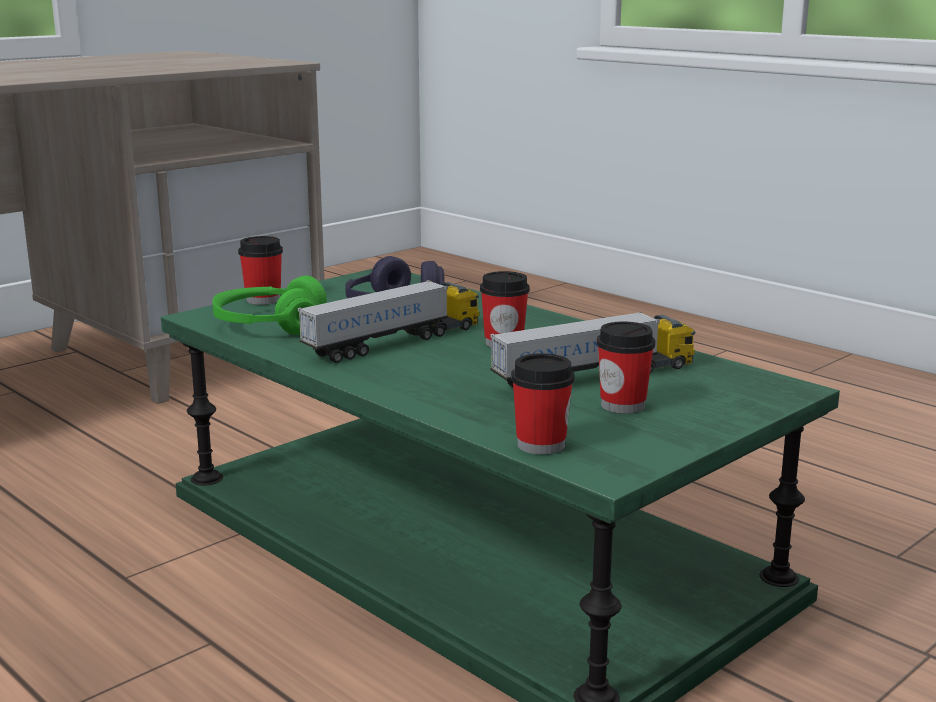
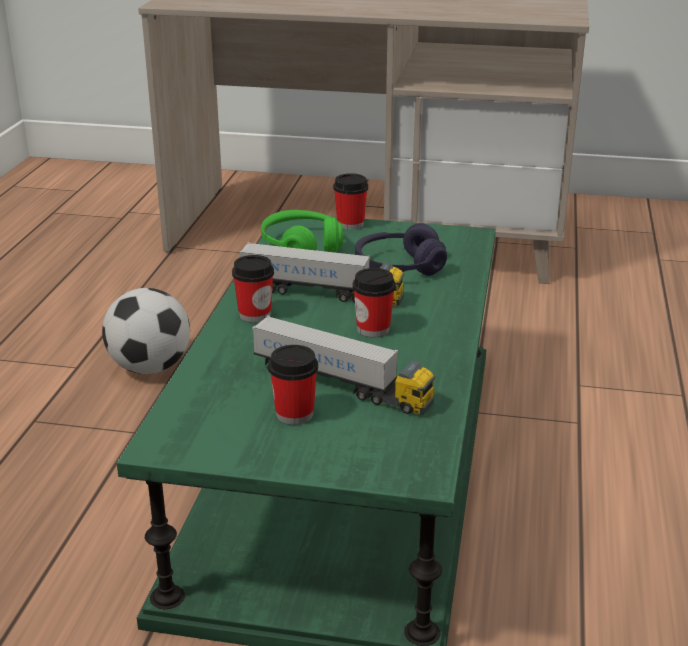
camera: 55 degrees right, 10 degrees up
cup [511,353,575,455] -> cup moved to [232,255,274,323]
none -> football [102,288,190,374]

